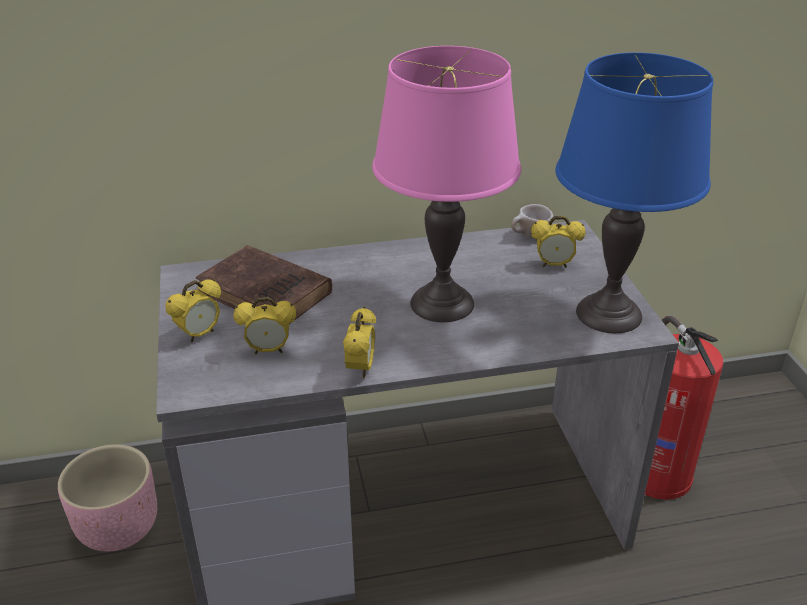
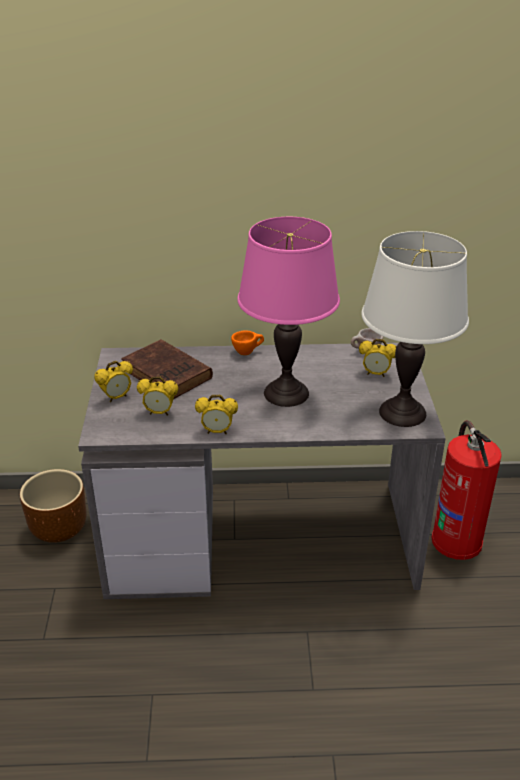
camera: 10 degrees right, 0 degrees up
pink planter [58,444,157,551] -> brown planter [20,469,87,543]
alarm clock [343,307,376,378] -> alarm clock turned 75 degrees clockwise [195,395,238,434]
blue table lamp [556,52,713,333] -> white table lamp [361,231,469,427]
none -> orange cup [231,331,264,355]

